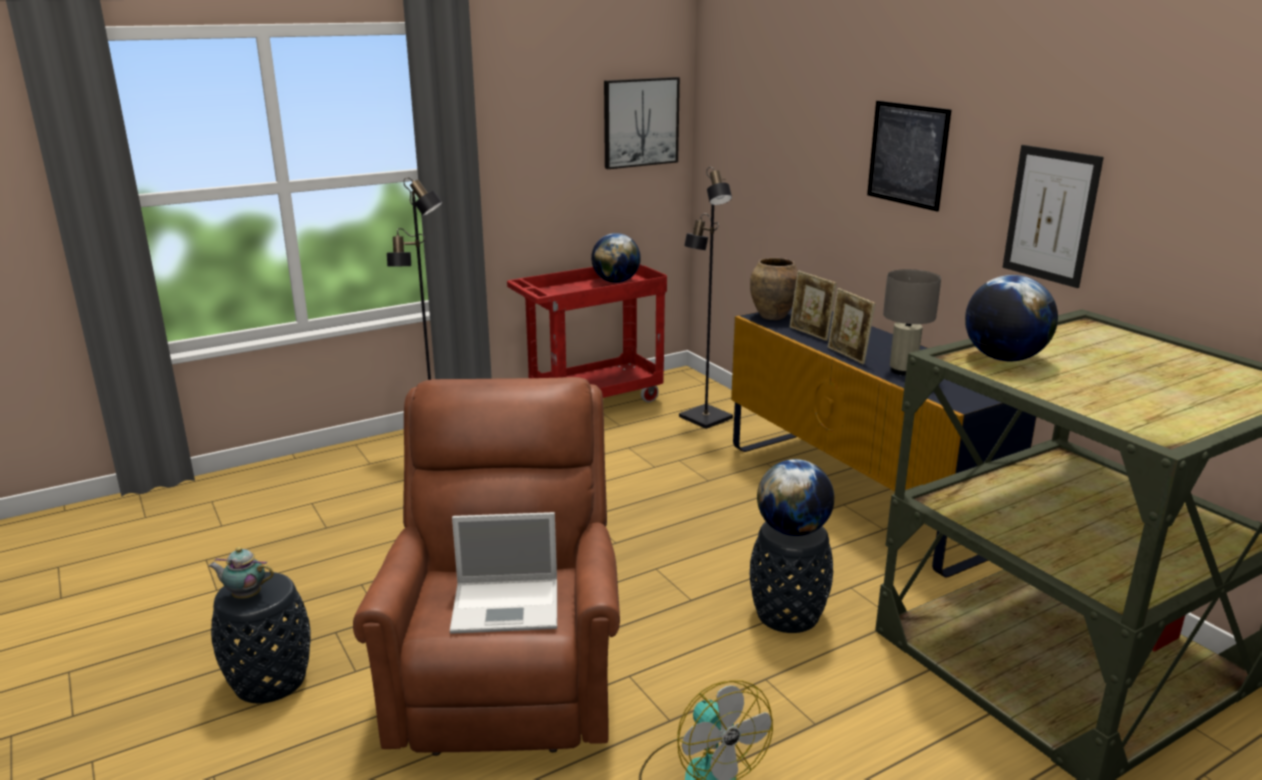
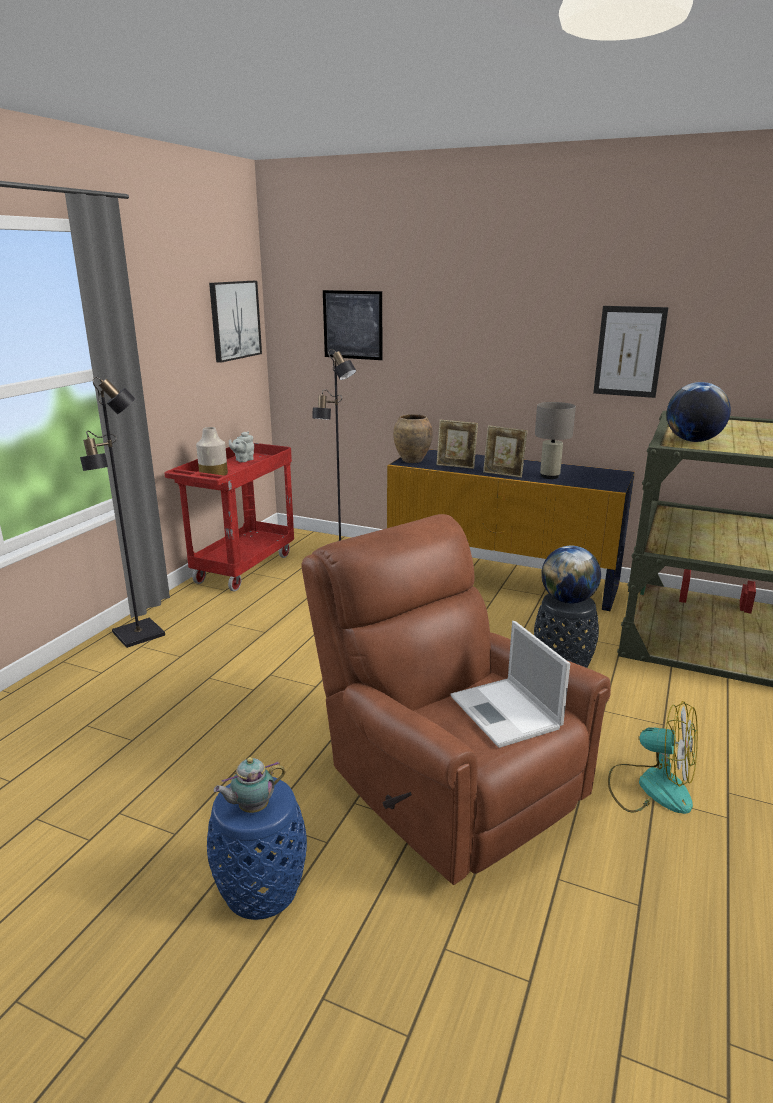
camera: 35 degrees left, 0 degrees up
black stool [211,572,311,703] -> blue stool [207,777,307,920]
laptop [450,512,557,634] -> laptop turned 105 degrees clockwise [450,621,570,748]
globe [591,233,641,283] -> grey teapot [229,431,254,462]
picture [867,101,951,211] -> picture moved to [323,290,382,360]
none -> beige vase [196,427,228,476]

